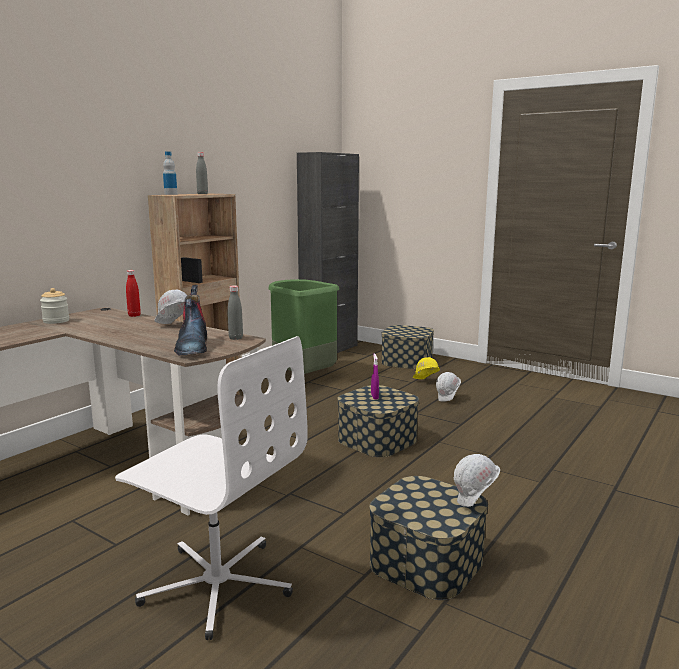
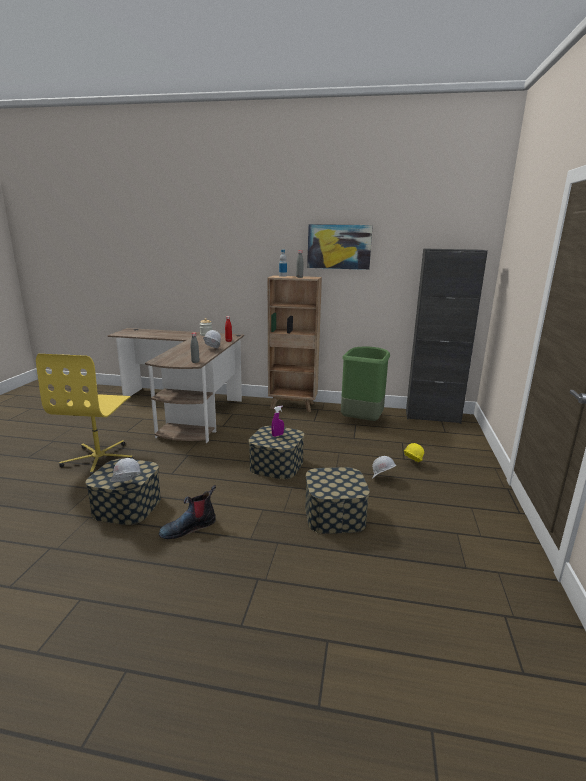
camera: 65 degrees right, 5 degrees up
white office chair [115,336,308,640] -> yellow office chair [36,354,133,476]
boot [174,285,207,356] -> boot moved to [159,485,216,539]
storage box [381,325,434,369] -> storage box moved to [305,467,370,534]
none -> picture [307,224,373,270]

